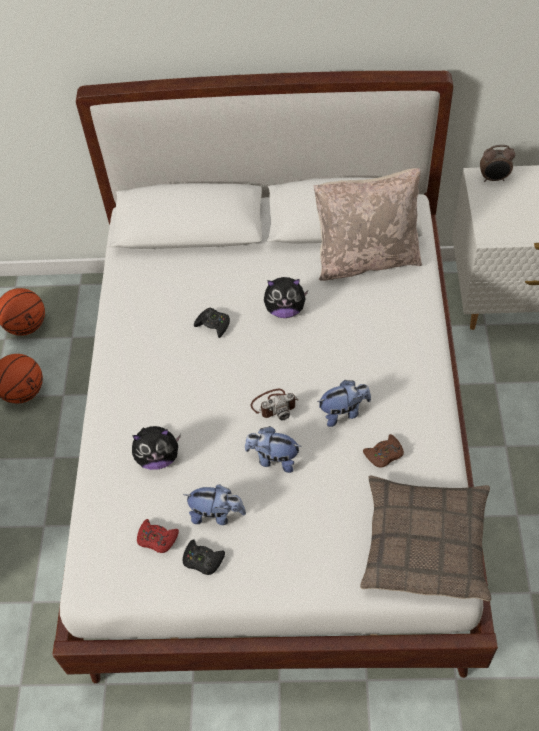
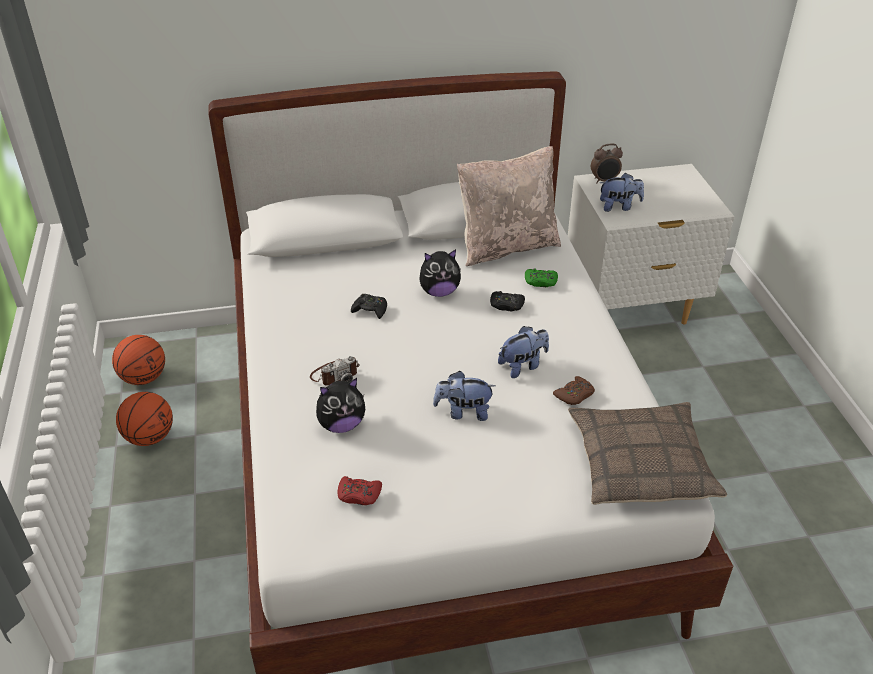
camera: 15 degrees left, 15 degrees down
plush toy [183,484,246,525] -> plush toy moved to [600,173,644,212]
black game controller [183,539,225,575] -> black game controller moved to [490,291,525,311]
camera [251,389,298,421] -> camera moved to [310,356,360,386]
none -> green game controller [525,268,558,287]

